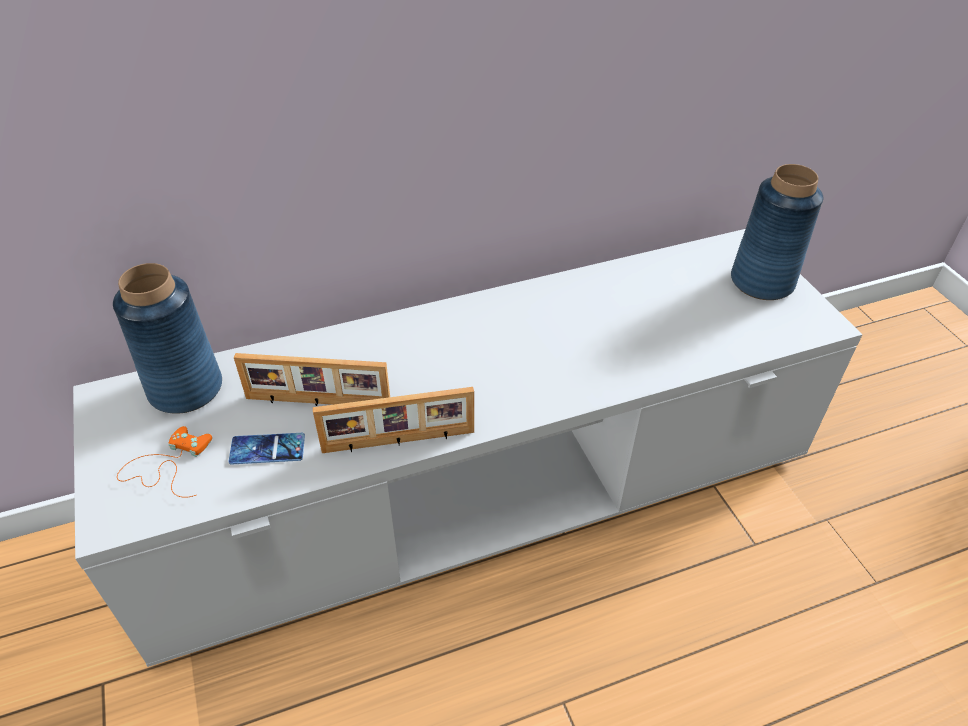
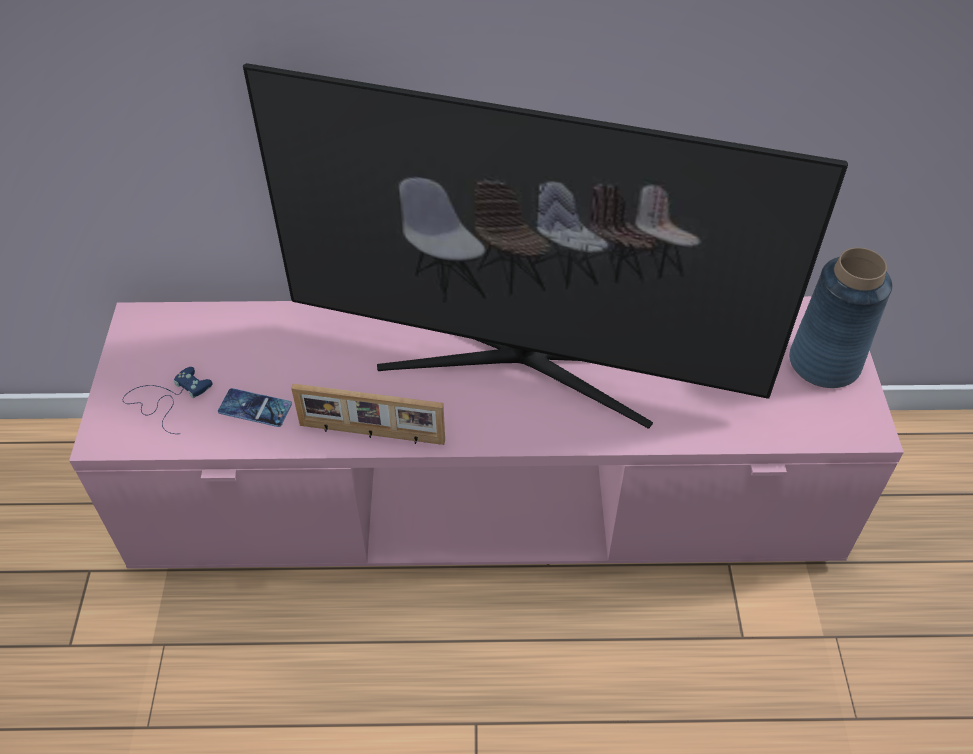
camera: 20 degrees right, 5 degrees up
white tv stand [73,229,863,667] -> pink tv stand [69,296,904,569]
blue vase [113,263,222,414] -> none
orange game controller [117,426,212,498] -> blue game controller [123,367,212,434]
picture frame [234,353,390,406] -> none
none -> television [243,63,848,429]

